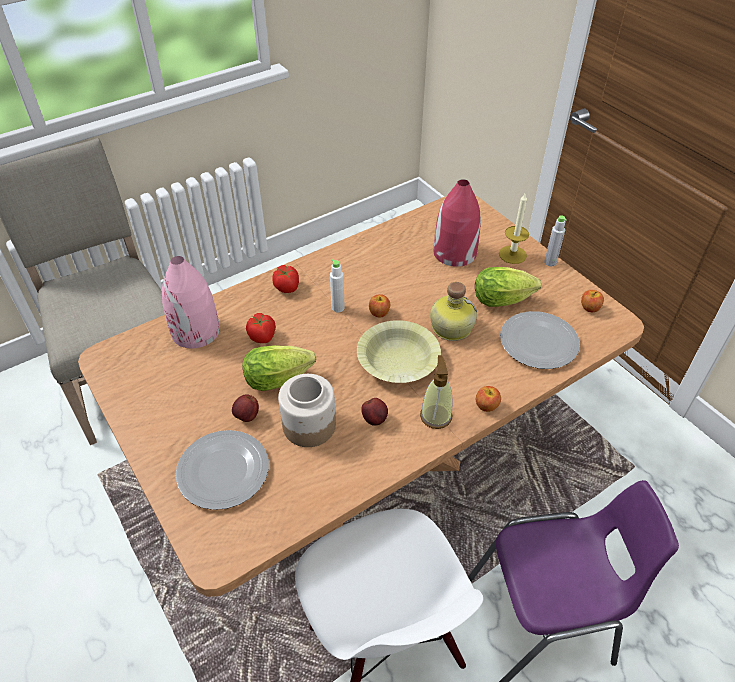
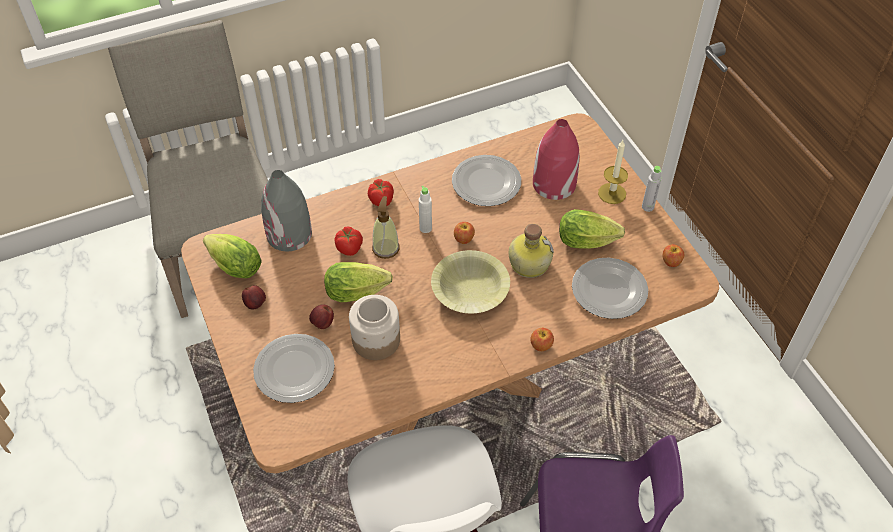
camera: 10 degrees right, 5 degrees up
pink vase [162,256,220,348] -> grey vase [261,170,312,251]
apple [361,398,388,426] -> apple moved to [242,285,266,310]
soap dispenser [420,355,453,429] -> soap dispenser moved to [372,196,400,259]
none -> lettuce [203,234,262,278]
none -> plate [452,155,521,206]

